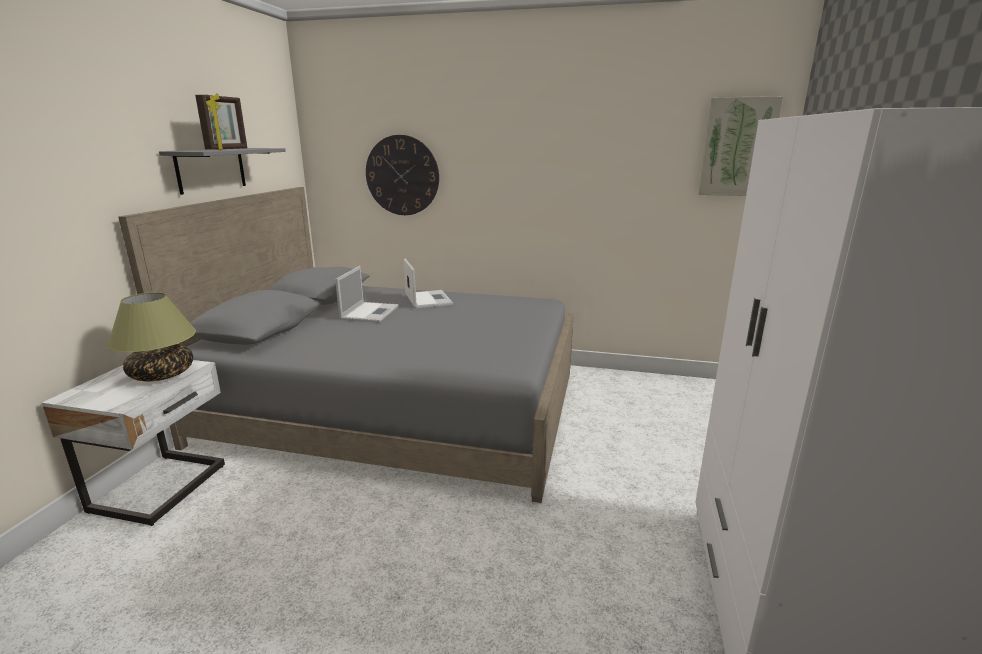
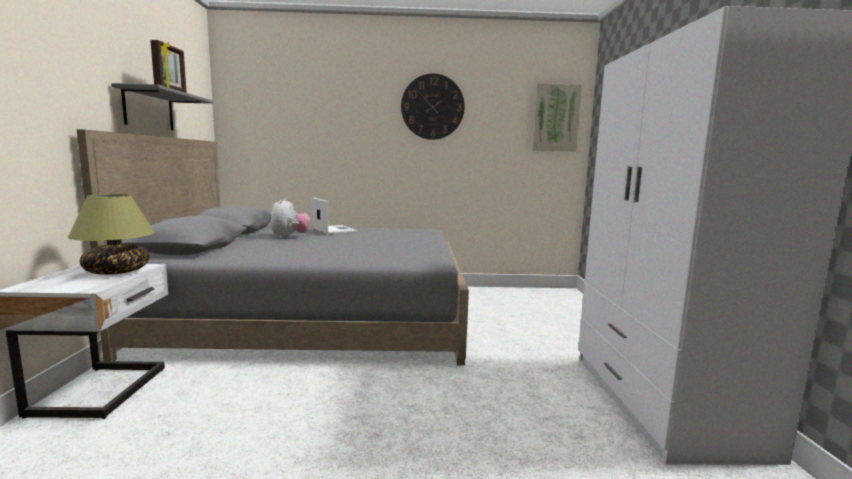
camera: 15 degrees left, 10 degrees down
laptop [335,266,399,323] -> plush toy [270,198,310,238]
wall clock [366,135,439,215] -> wall clock moved to [401,73,465,140]

